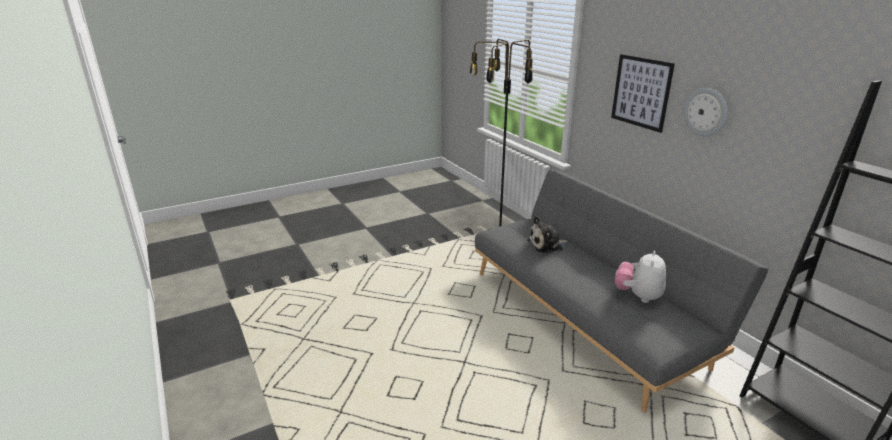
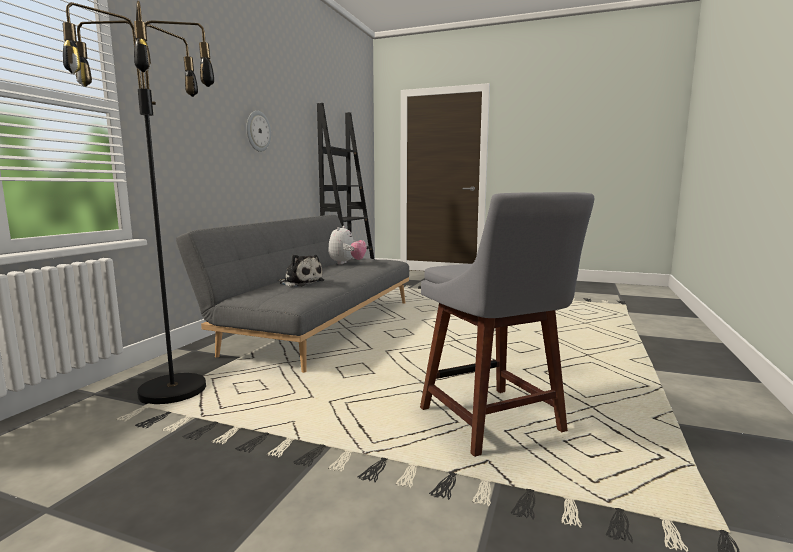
camera: 130 degrees left, 15 degrees down
picture [611,54,675,133] -> none
plush toy [615,251,666,303] -> plush toy turned 60 degrees counterclockwise [328,226,367,265]
none -> grey stool [420,192,594,457]

